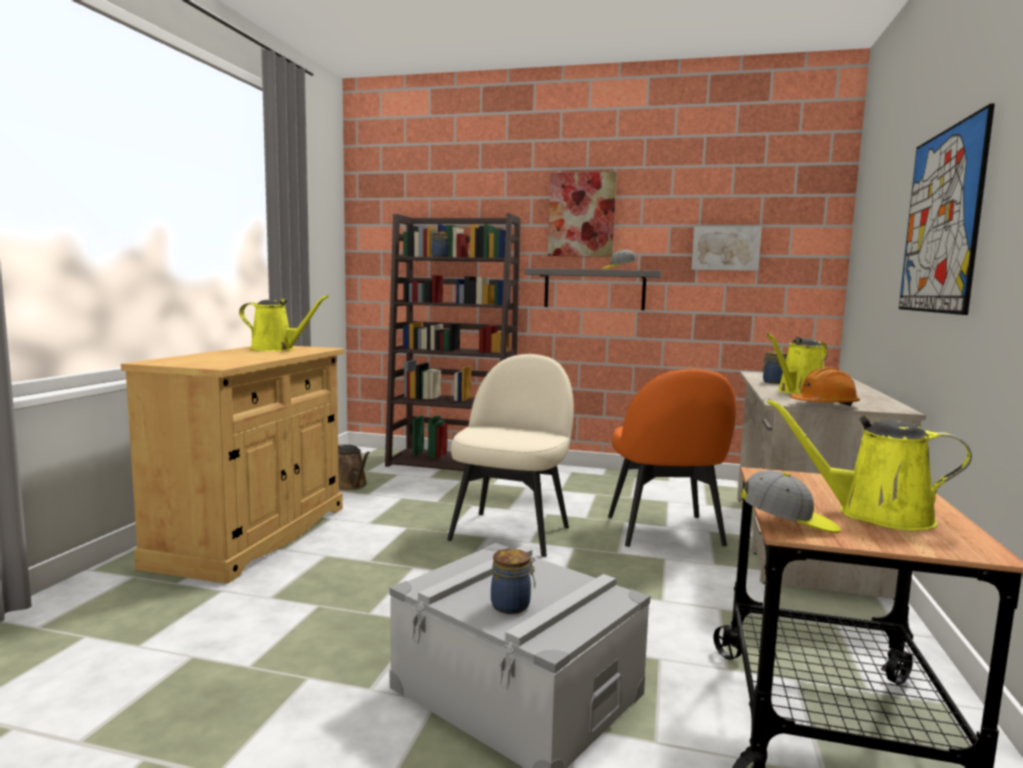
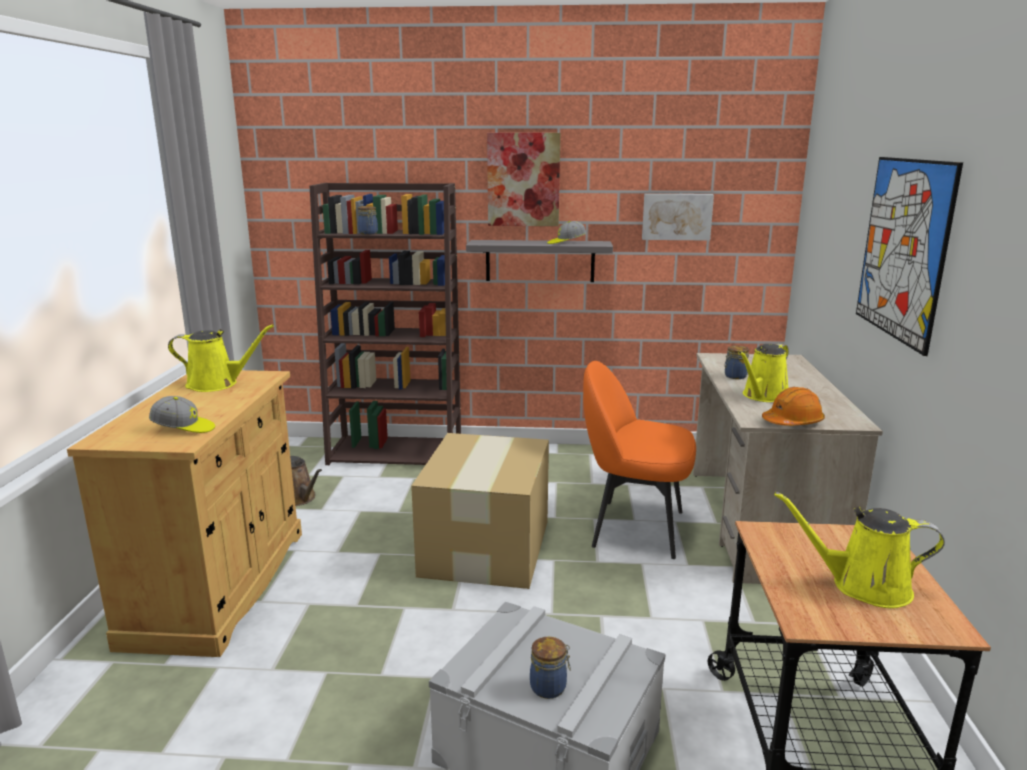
camera: 10 degrees left, 10 degrees up
beige chair [447,354,574,557] -> cardboard box [411,433,549,589]
orange chair [608,369,736,547] -> orange chair turned 120 degrees clockwise [583,361,696,559]
cap [741,471,841,533] -> cap moved to [149,396,215,433]

